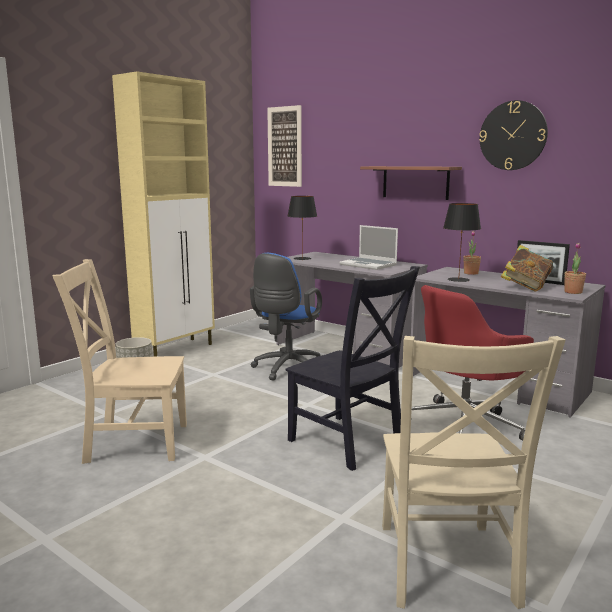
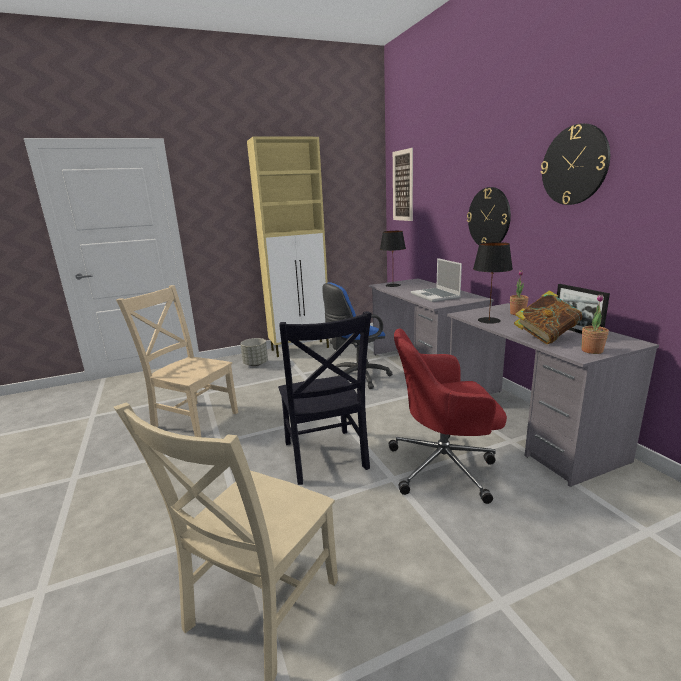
camera: 30 degrees right, 5 degrees up
shelf [360,166,462,200] -> wall clock [467,187,511,245]

